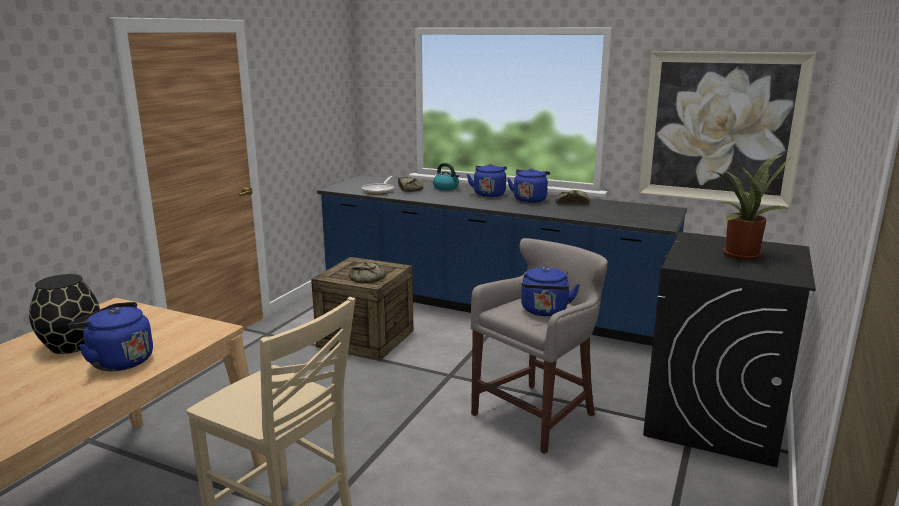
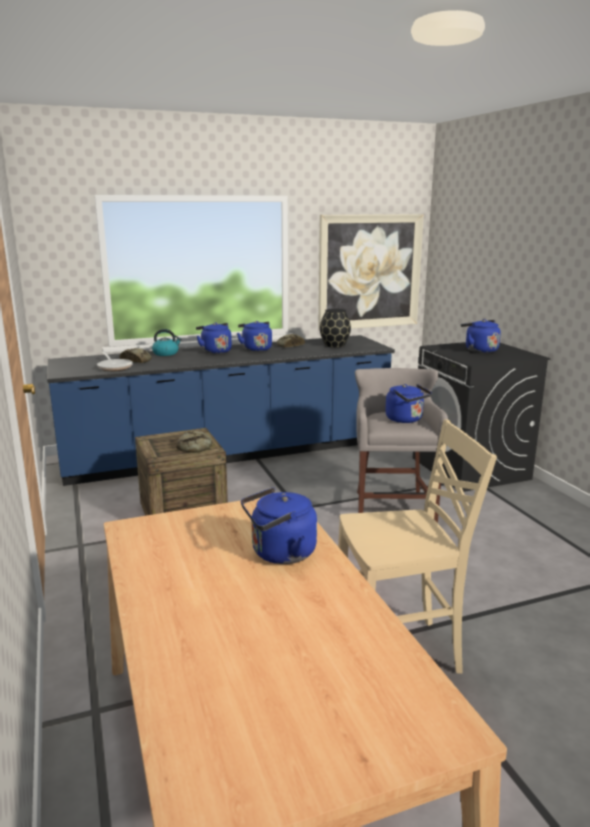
camera: 45 degrees left, 0 degrees up
black vase [29,274,100,354] -> black vase moved to [320,309,351,347]
potted plant [709,154,791,260] -> blue kettle [461,319,501,353]

